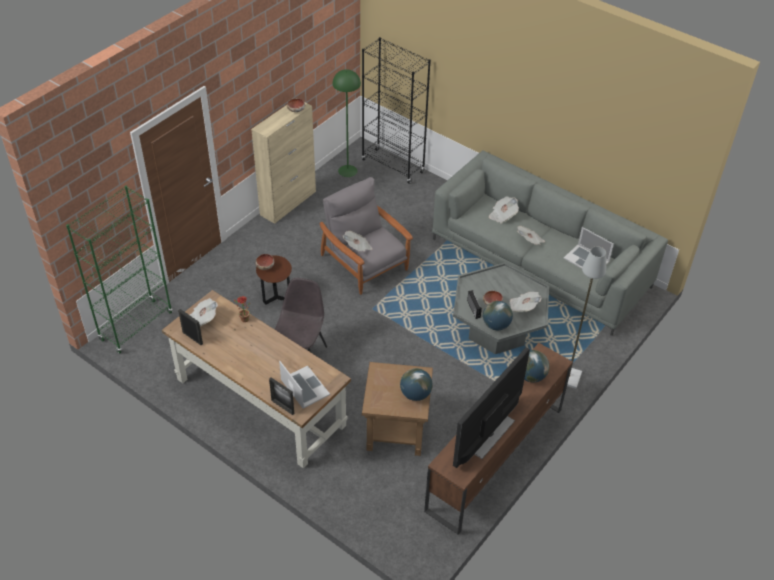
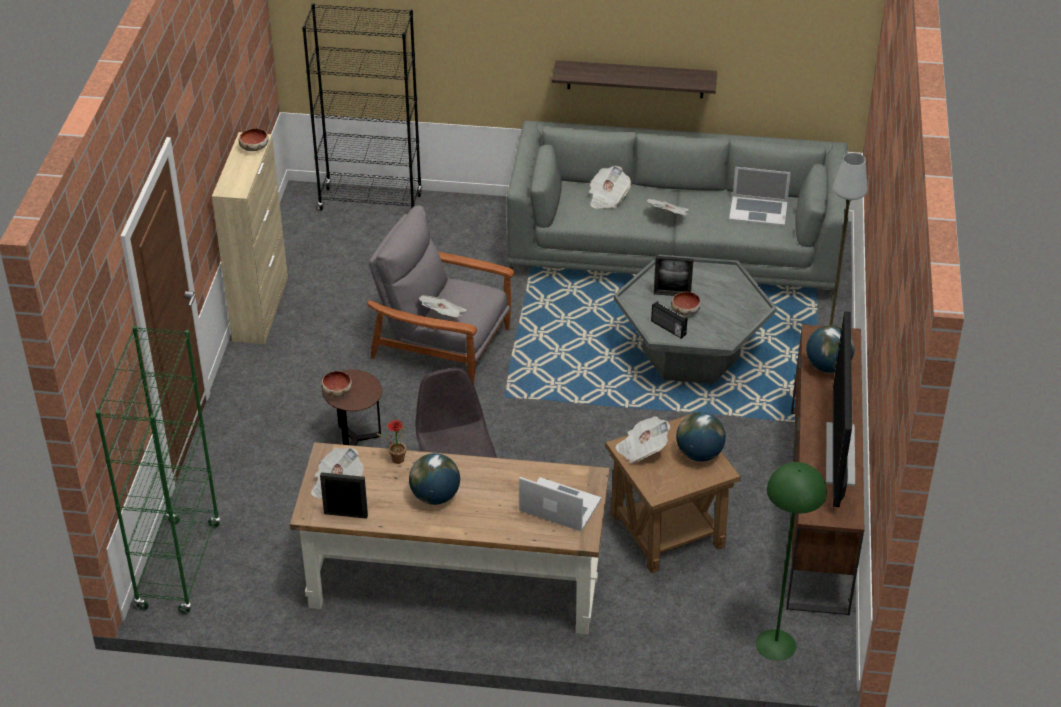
camera: 30 degrees left, 5 degrees down
picture frame [269,377,294,415] -> picture frame moved to [654,256,694,296]
green floor lamp [333,69,361,177] -> green floor lamp moved to [756,462,827,661]
globe [483,301,513,331] -> globe moved to [409,453,460,505]
newspaper [510,292,541,312] -> newspaper moved to [615,416,671,463]
none -> shelf [552,60,717,98]

